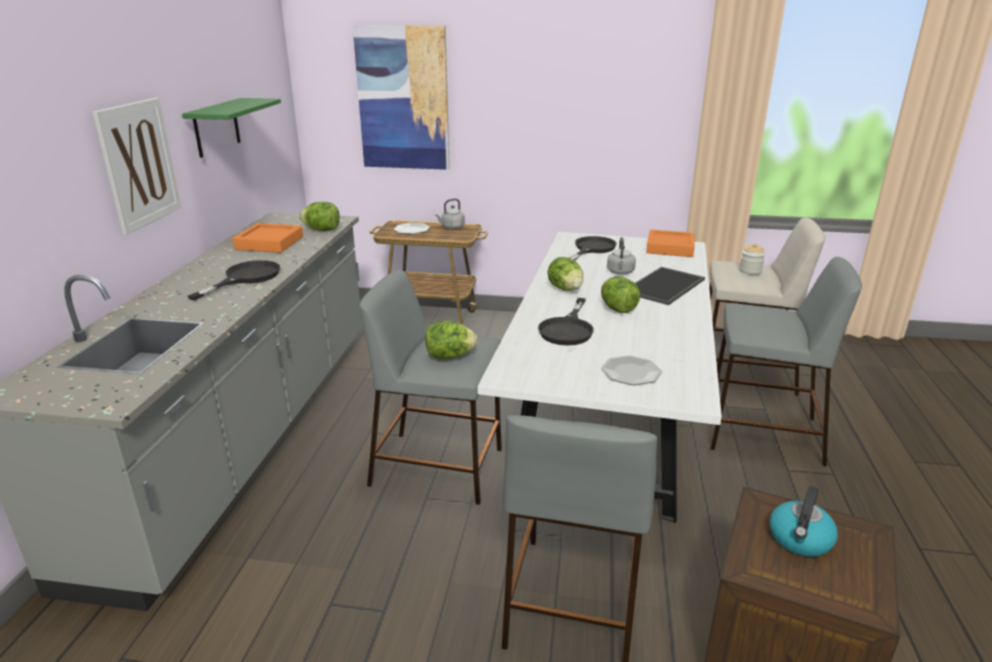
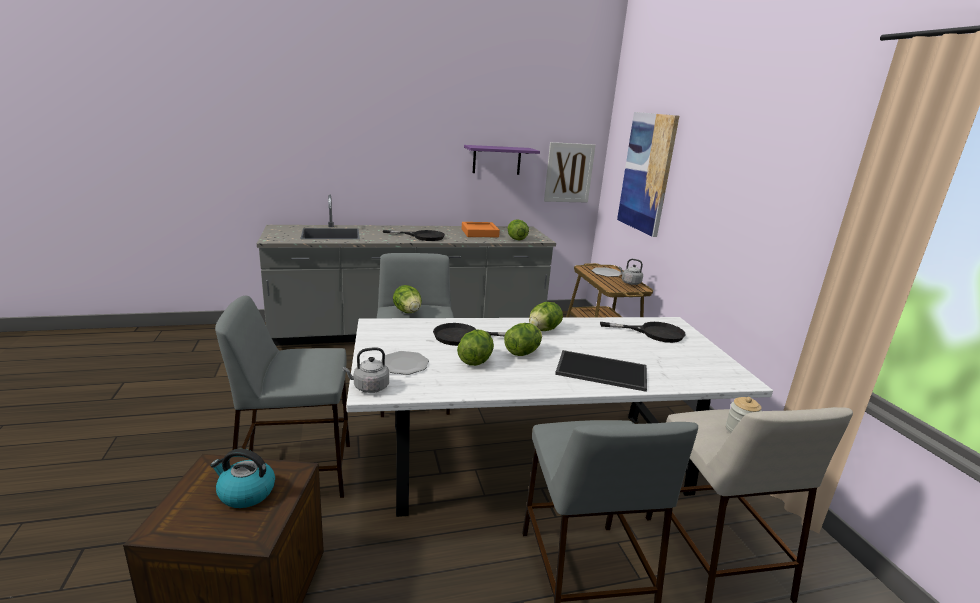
camera: 65 degrees right, 5 degrees down
picture [93,98,181,235] -> picture moved to [544,142,596,203]
green shelf [182,98,281,158] -> purple shelf [464,145,540,175]
grey kettle [607,237,636,274] -> grey kettle moved to [343,347,389,393]
orange tray [646,230,695,257] -> none
none -> lettuce [457,330,494,366]

